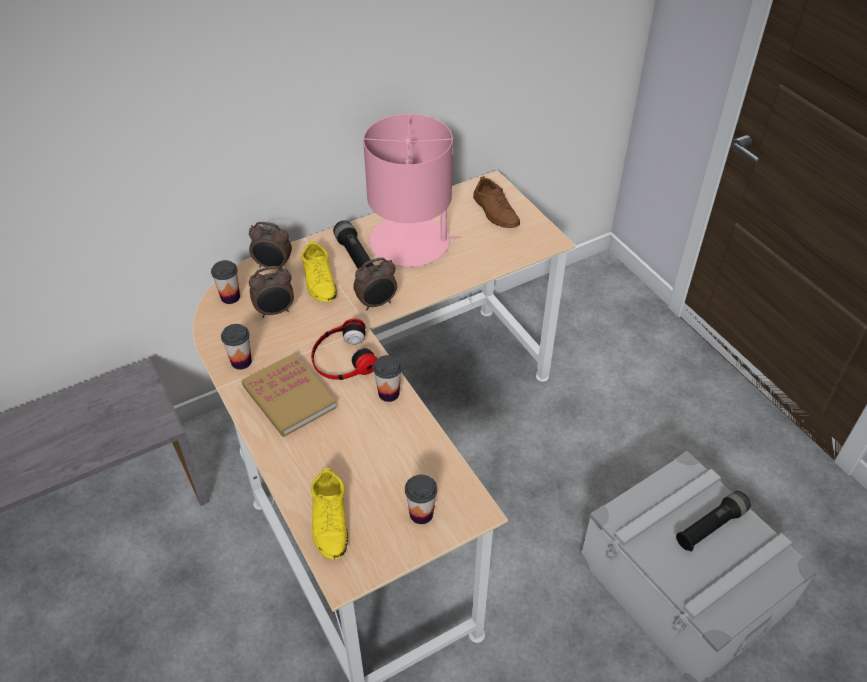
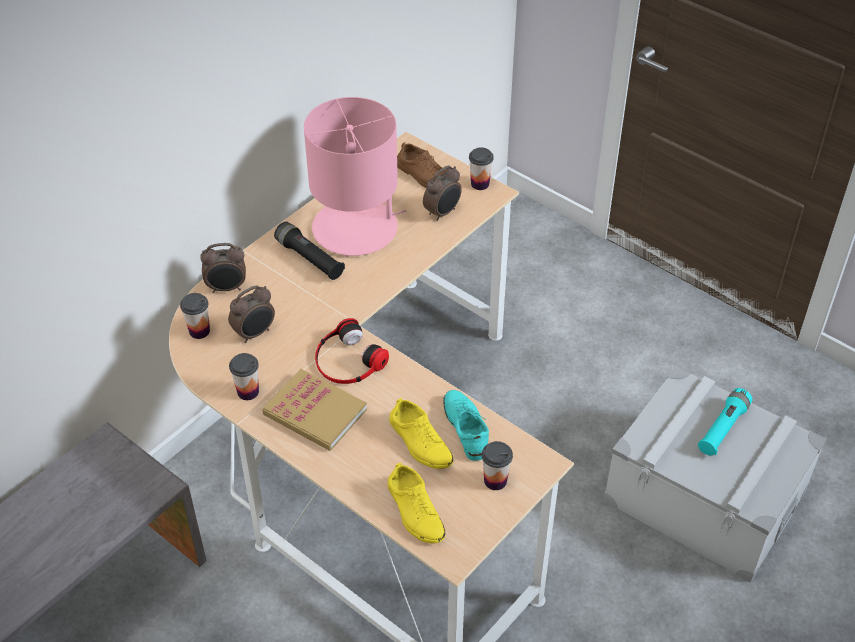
camera: 20 degrees left, 0 degrees up
yellow shoe [301,240,336,302] -> yellow shoe moved to [389,398,453,469]
alarm clock [353,258,397,311] -> alarm clock moved to [423,165,462,221]
cup [373,355,402,402] -> cup moved to [469,147,494,190]
black flashlight [676,491,751,552] -> turquoise flashlight [698,388,752,455]
none -> turquoise shoe [443,390,489,461]

